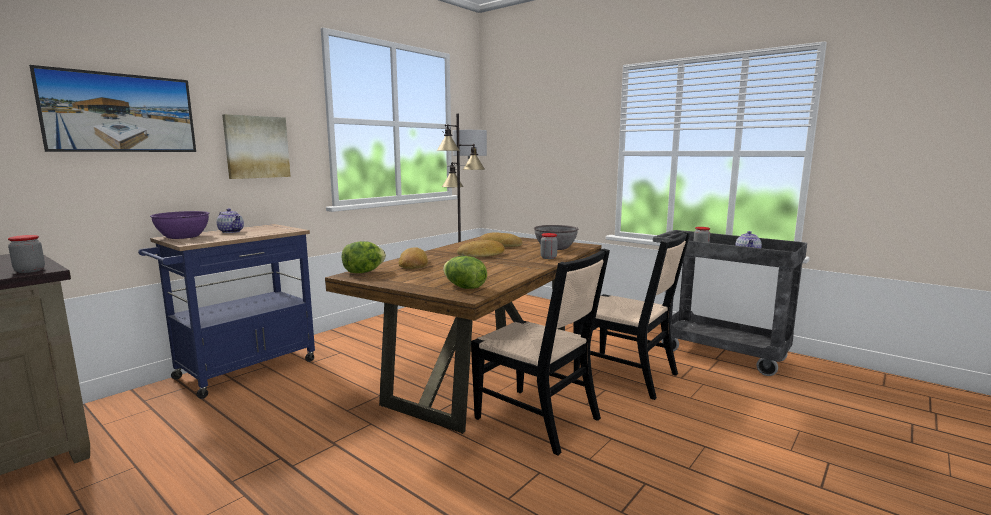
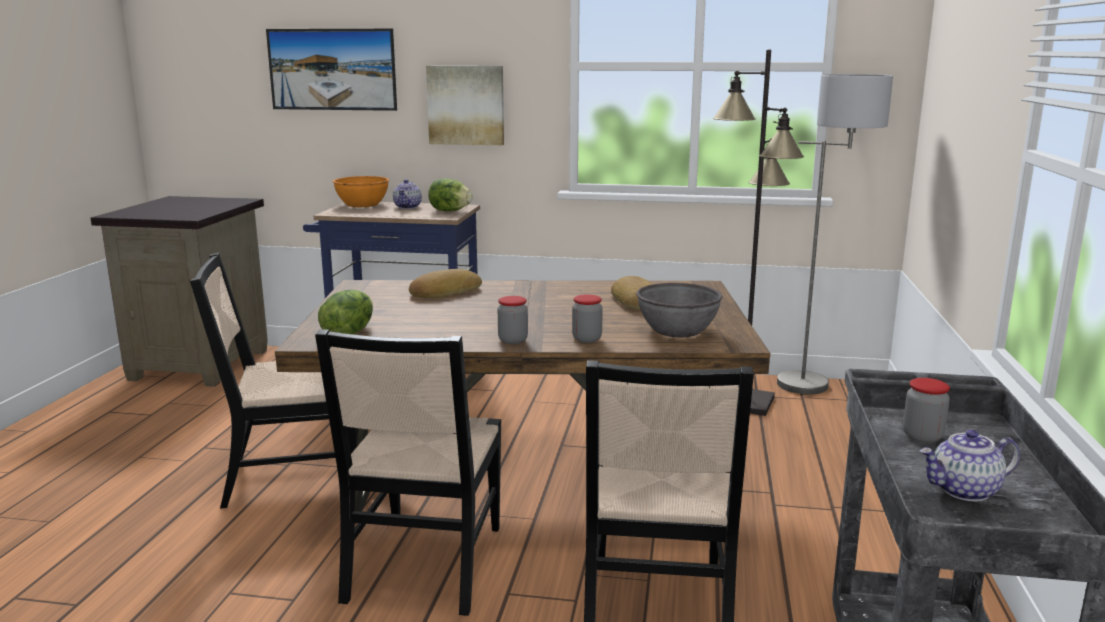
camera: 60 degrees right, 5 degrees up
jar [8,235,45,273] -> jar moved to [498,296,528,344]
purple bowl [150,211,209,239] -> orange bowl [333,176,389,207]
lettuce [342,241,386,273] -> lettuce moved to [428,178,473,211]
bread [457,240,505,257] -> none
none -> chair [190,253,358,509]

